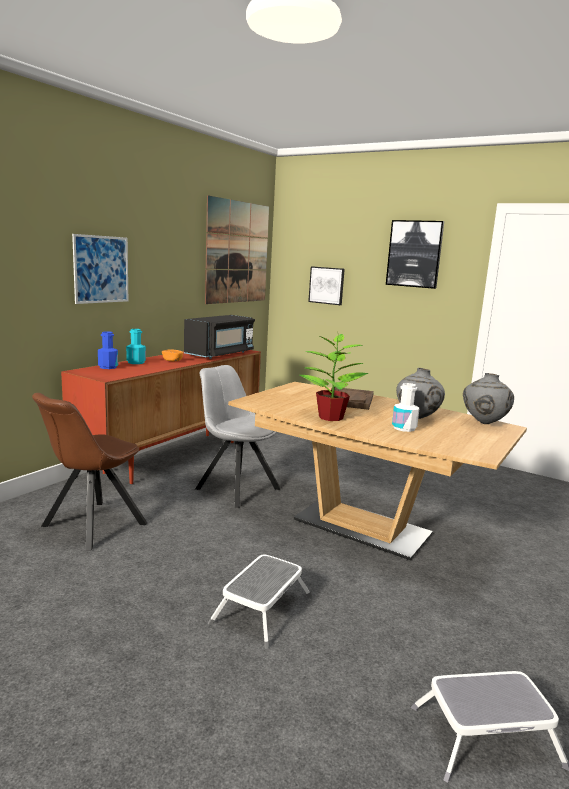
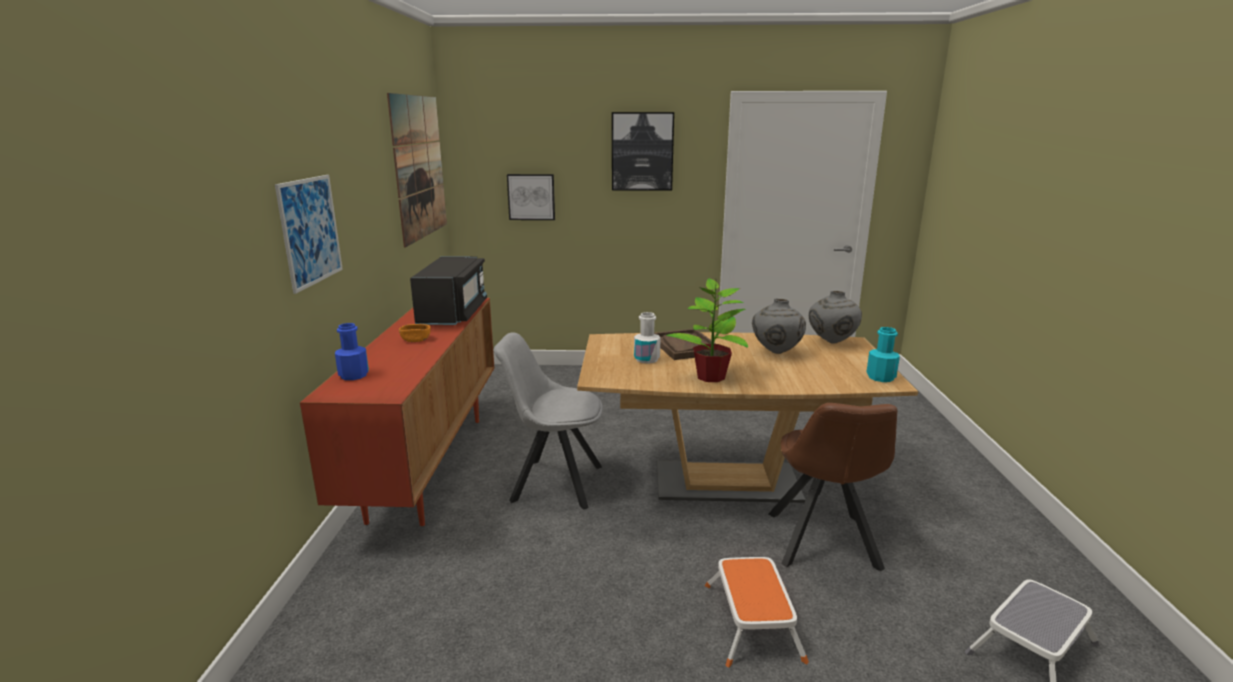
camera: 30 degrees left, 5 degrees up
brown chair [32,393,147,551] -> brown chair moved to [769,403,898,571]
turquoise bottle [126,329,146,364] -> turquoise bottle moved to [867,327,900,382]
grey step ladder [208,554,312,649] -> orange step ladder [705,557,809,668]
white bottle [392,383,420,432] -> white bottle moved to [634,312,660,364]

